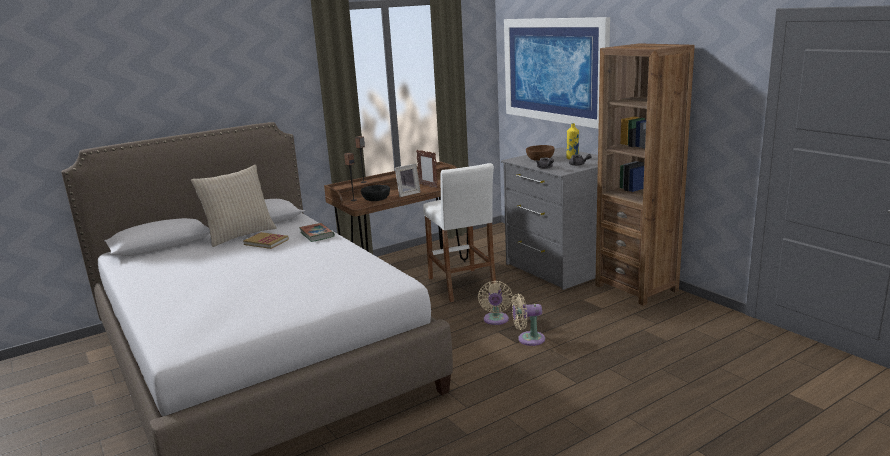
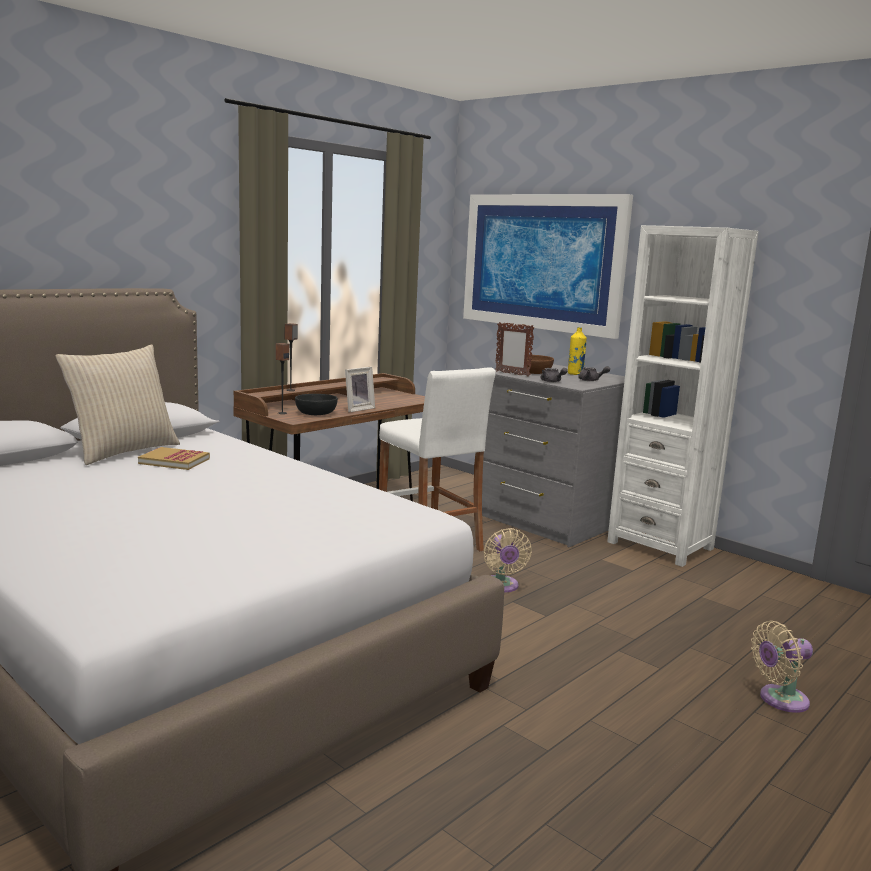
camera: 15 degrees left, 5 degrees down
book [299,223,335,242] -> none
picture frame [416,150,438,189] -> picture frame moved to [495,322,534,377]
beige fan [512,294,545,346] -> beige fan moved to [751,621,813,713]
brown bookcase [595,44,695,306] -> white bookcase [607,225,759,567]

